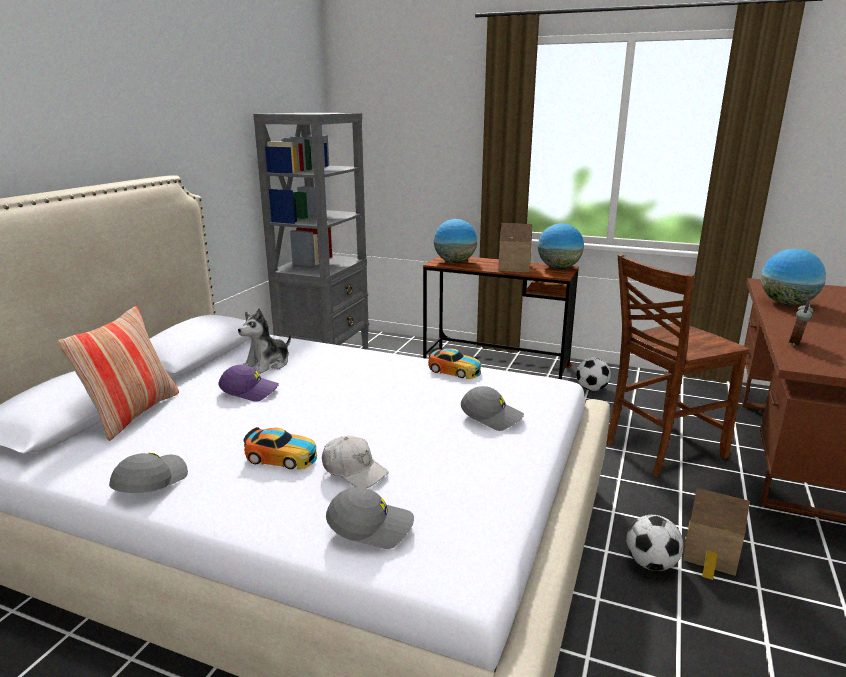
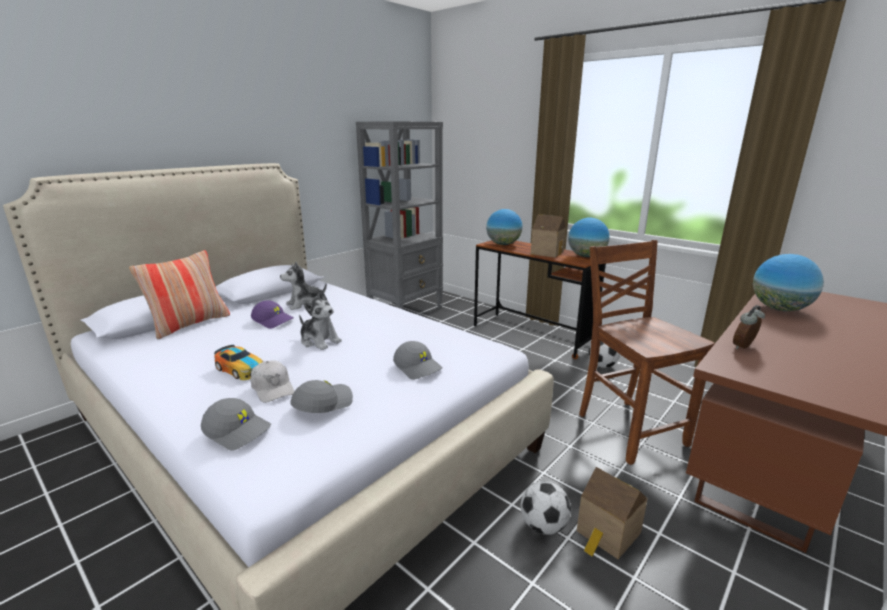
camera: 20 degrees right, 0 degrees up
grey cap [109,453,188,493] -> grey cap moved to [290,380,353,413]
toy car [428,348,481,379] -> none
brown chair [607,254,749,477] -> brown chair turned 75 degrees clockwise [579,240,715,465]
none -> plush toy [299,290,342,350]

